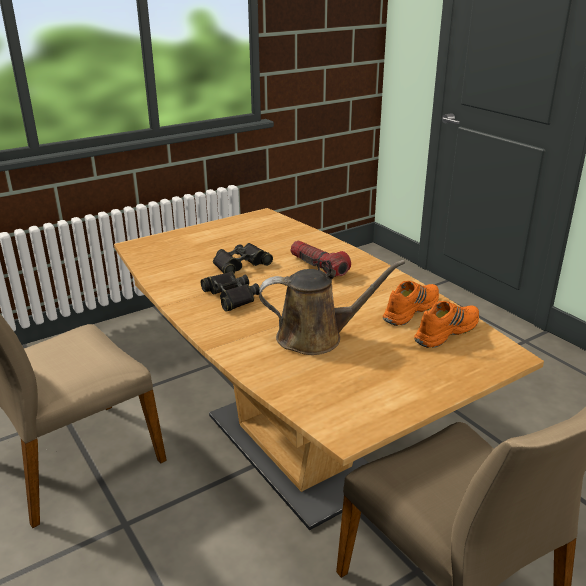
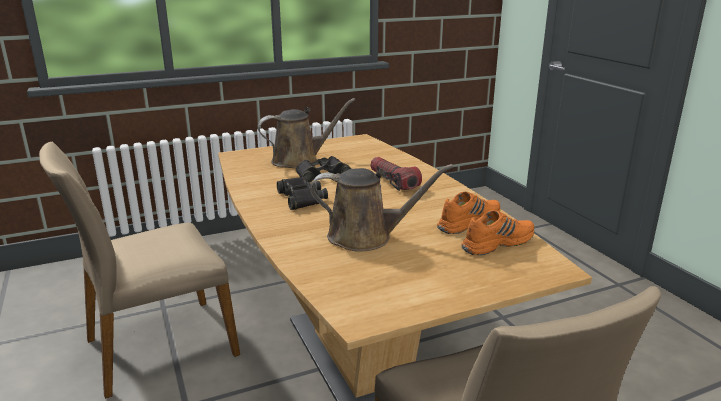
camera: 10 degrees right, 5 degrees down
none -> brown watering can [258,98,355,168]

